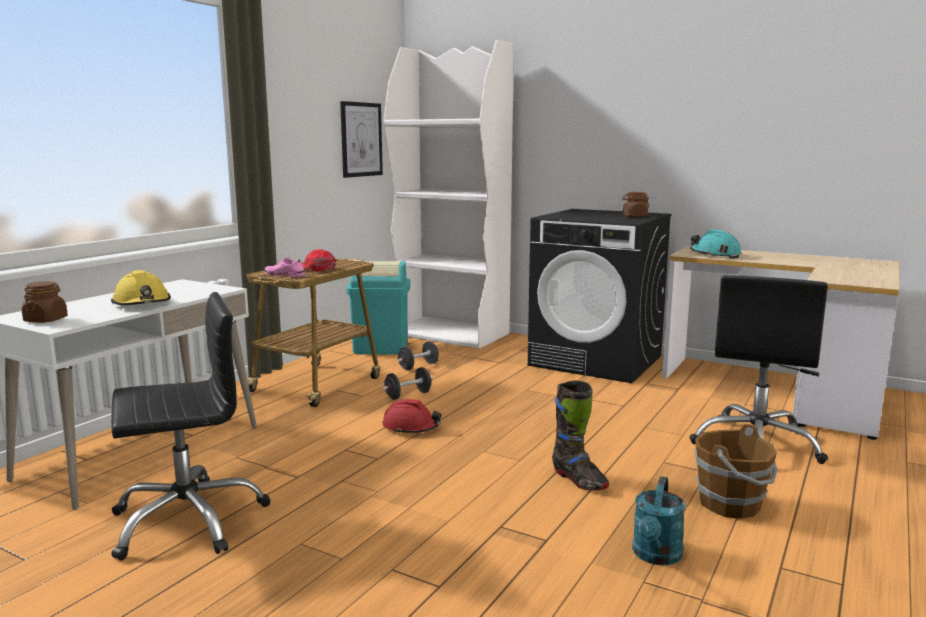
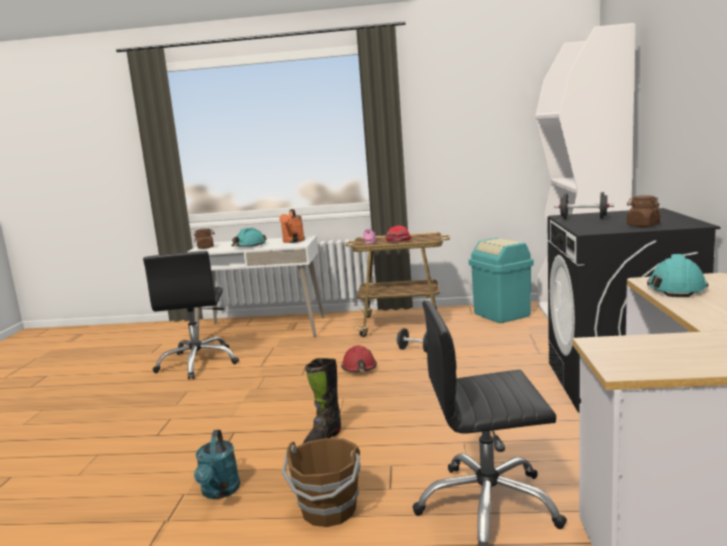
camera: 65 degrees right, 0 degrees up
yellow hard hat [111,270,171,305] -> turquoise hard hat [231,228,267,247]
black office chair [111,292,271,560] -> black office chair turned 45 degrees clockwise [143,251,239,379]
picture [340,101,383,178] -> none
black dumbbell [398,341,439,370] -> black dumbbell moved to [554,192,614,220]
turquoise watering can [632,476,685,565] -> turquoise watering can turned 90 degrees counterclockwise [194,430,240,499]
none -> orange watering can [279,209,305,243]

